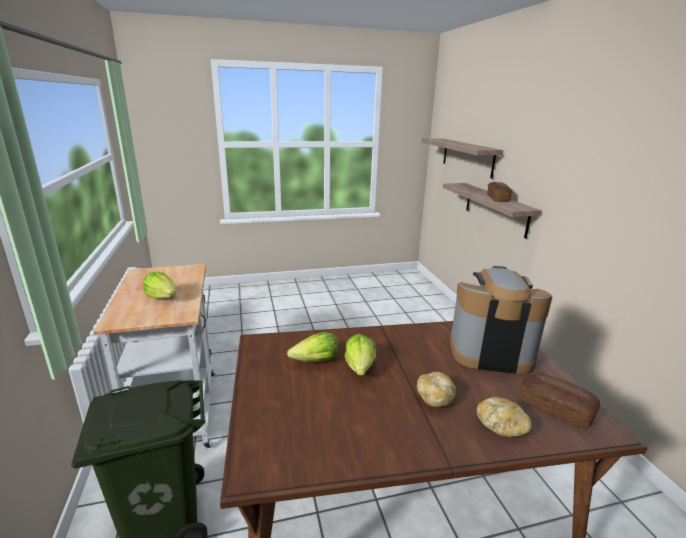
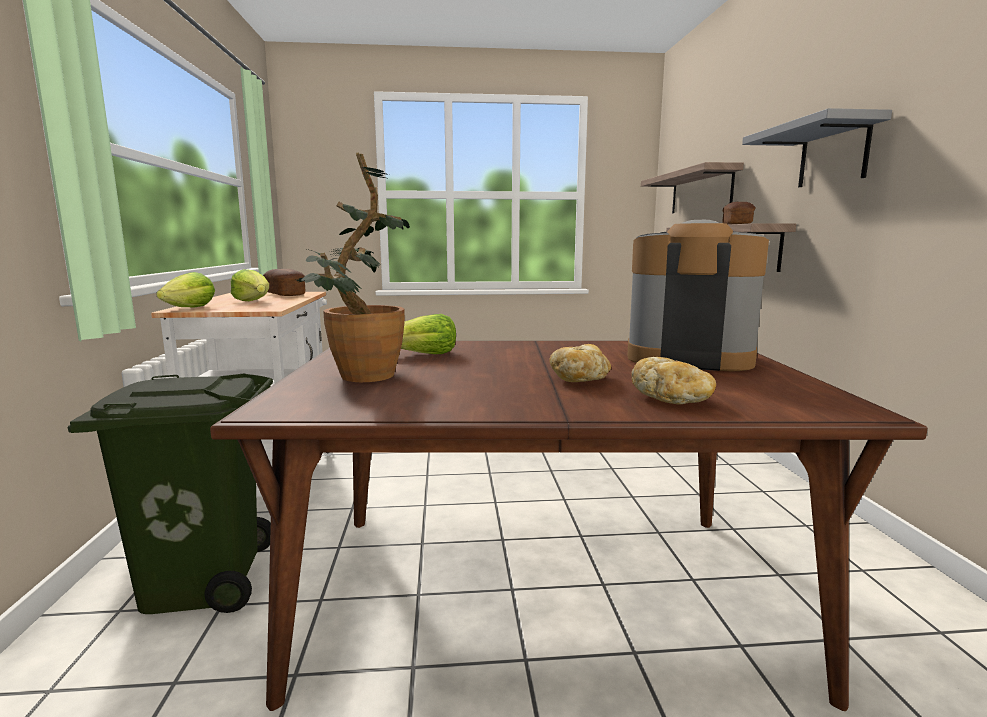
camera: 10 degrees right, 10 degrees down
lettuce [345,334,376,375] -> lettuce moved to [156,272,215,308]
bread [520,372,600,429] -> bread moved to [263,269,305,296]
none -> potted plant [295,152,410,382]
none -> grey shelf [742,108,892,187]

